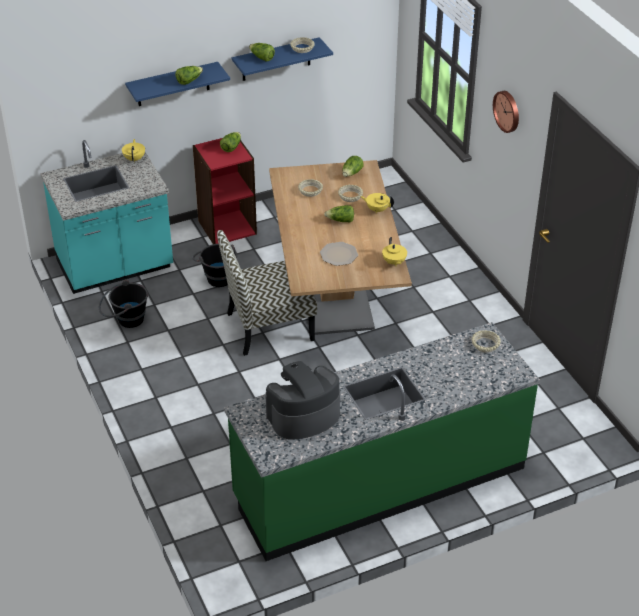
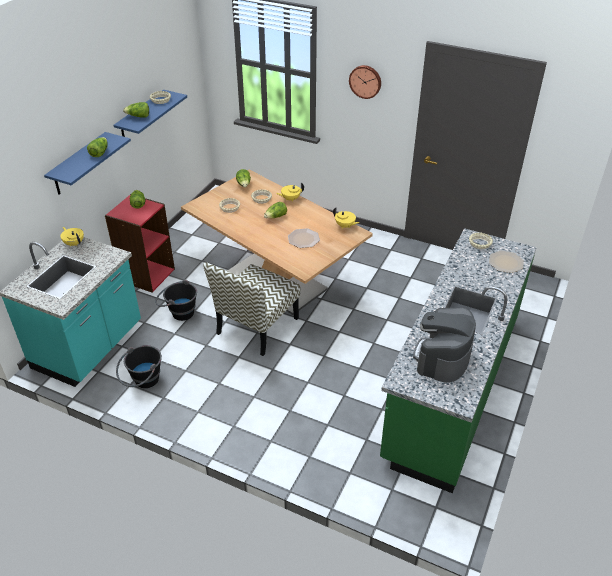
camera: 40 degrees left, 0 degrees up
none -> plate [489,251,524,273]

